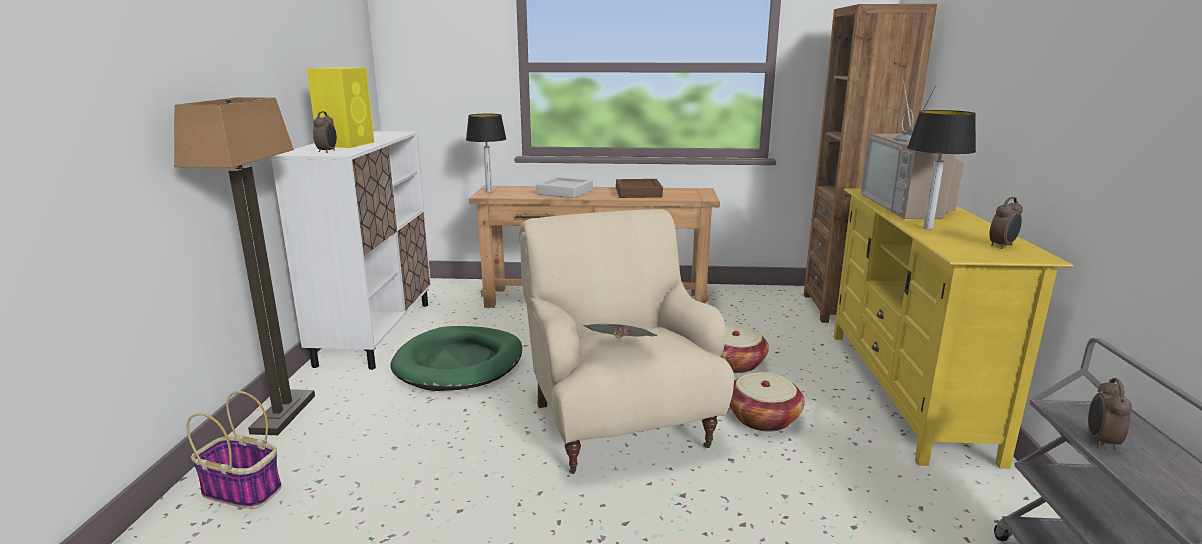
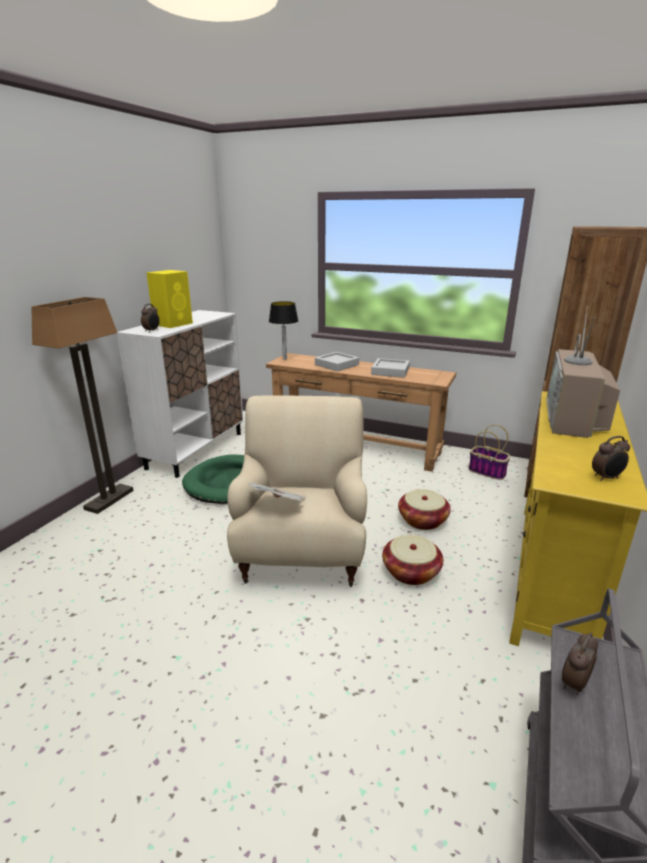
camera: 20 degrees right, 5 degrees up
basket [186,391,282,509] -> basket moved to [469,424,510,480]
brown tray [616,179,663,198] -> grey tray [371,358,410,378]
table lamp [907,110,976,230] -> none

